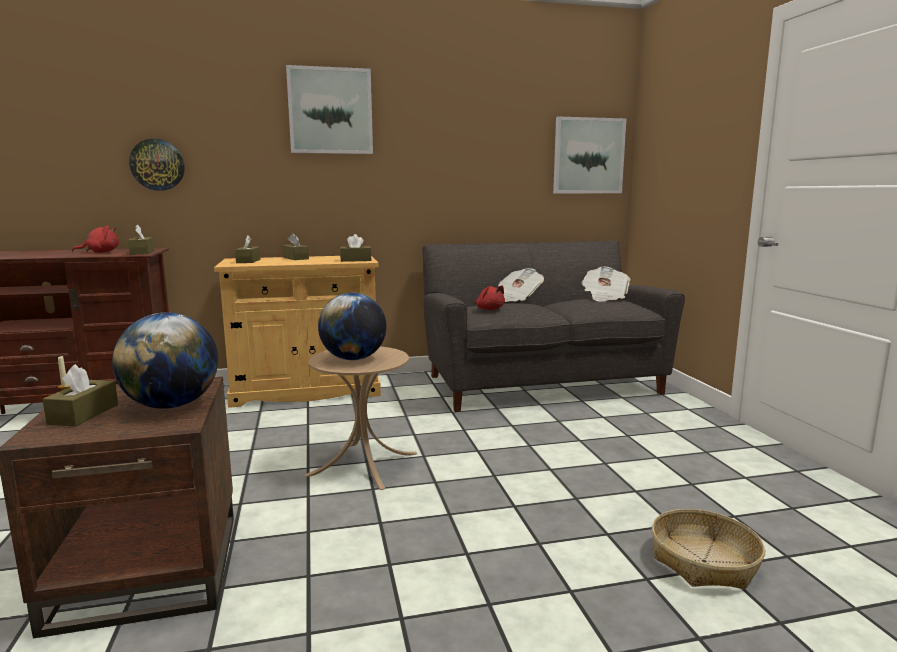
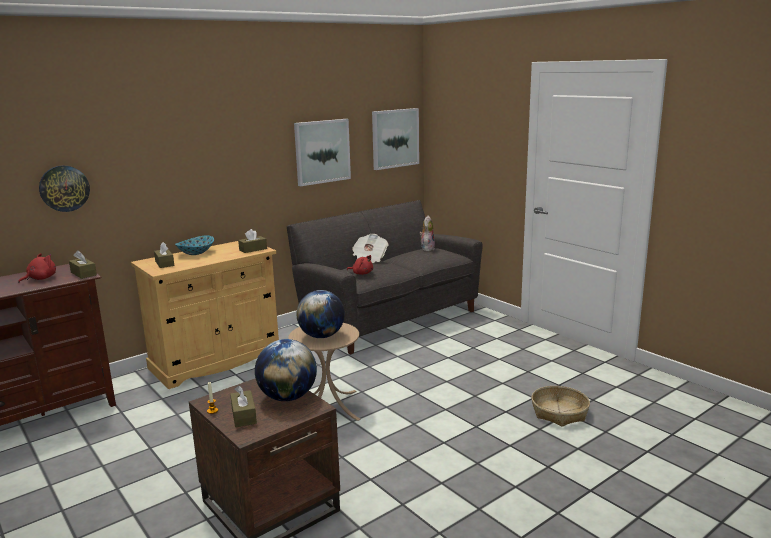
camera: 25 degrees left, 5 degrees up
brown tissue box [283,233,309,260] -> bowl [175,235,214,255]
picture [286,65,373,154] -> picture moved to [294,119,351,186]
newspaper [582,266,631,302] -> plush toy [419,216,435,251]

